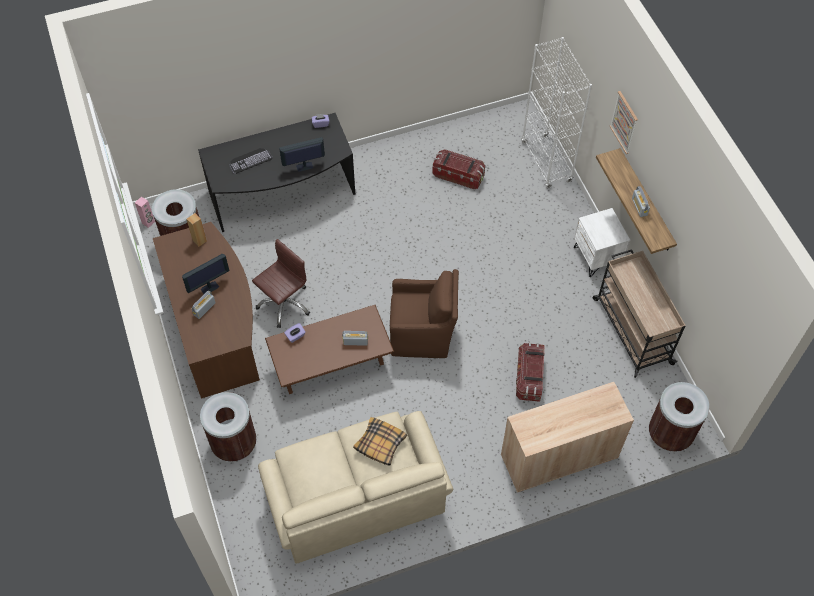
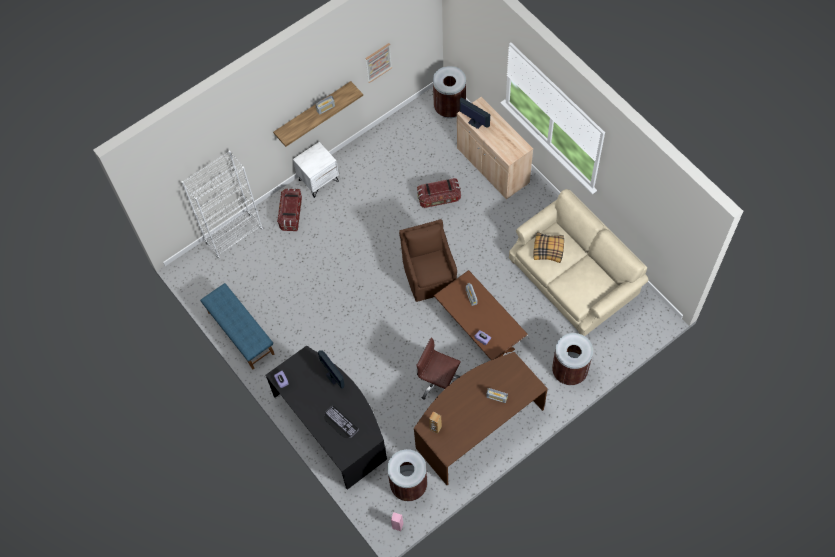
camera: 105 degrees left, 5 degrees up
monitor [182,254,229,294] -> monitor moved to [460,97,490,129]
storage box [432,149,485,190] -> storage box moved to [277,188,302,231]
beige cart [593,249,686,378] -> none
picture [610,91,638,154] -> picture moved to [365,43,392,83]
none -> blue bench [200,283,274,369]

